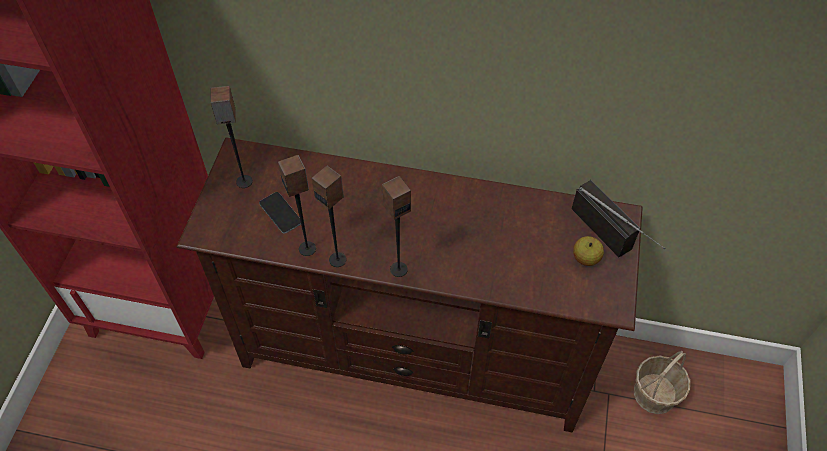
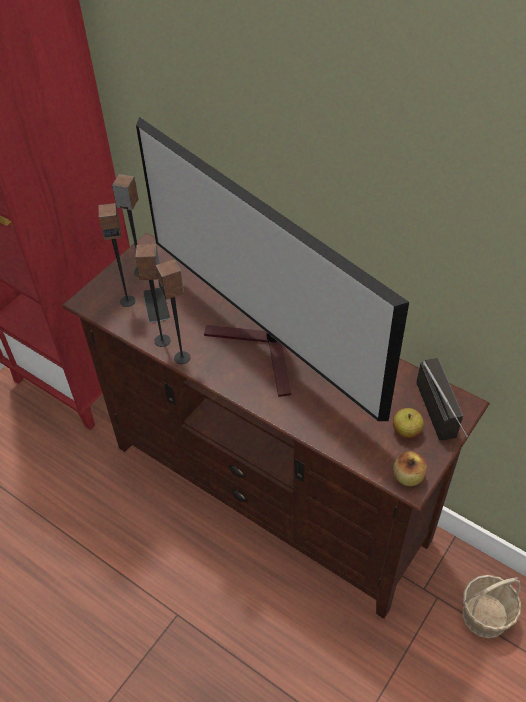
camera: 25 degrees right, 5 degrees down
speaker [382,176,411,277] -> speaker moved to [98,203,135,307]
none -> television [136,117,409,421]
none -> apple [393,451,427,486]

